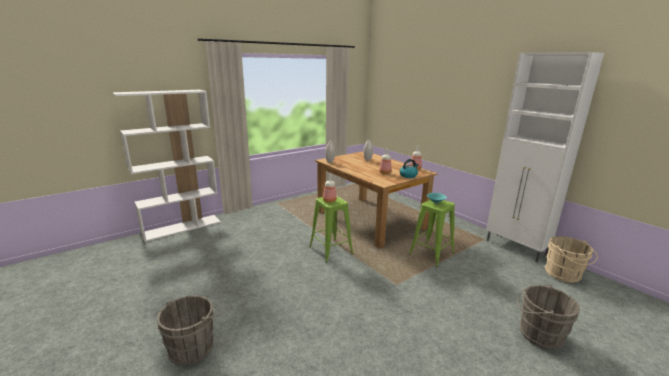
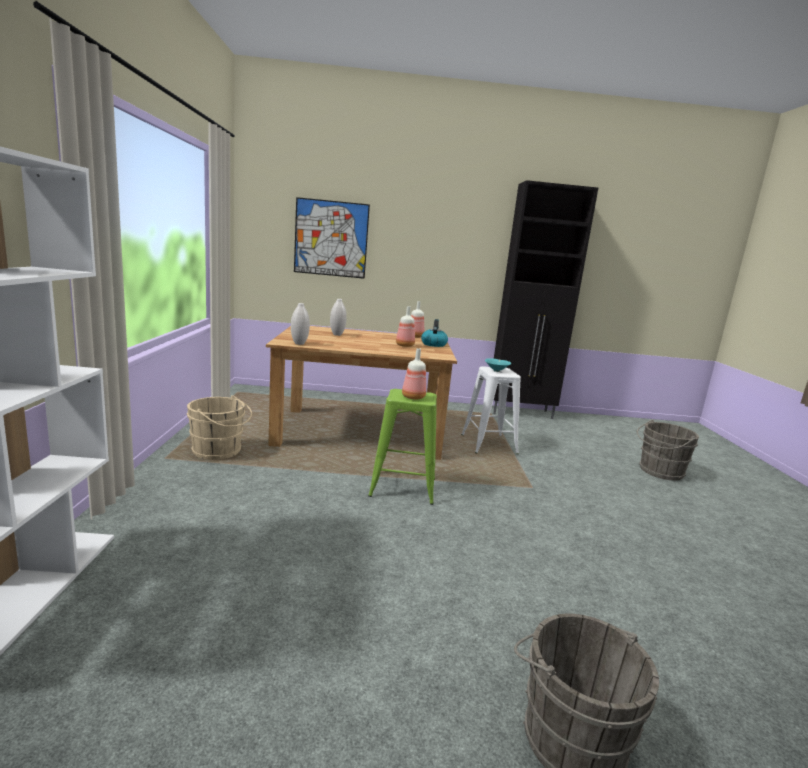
camera: 55 degrees left, 5 degrees down
green stool [409,200,455,267] -> white stool [461,366,521,454]
white cabinet [486,52,604,262] -> black cabinet [493,180,598,419]
beige bucket [545,236,598,283] -> beige bucket moved to [186,395,252,460]
none -> picture [294,197,370,279]

